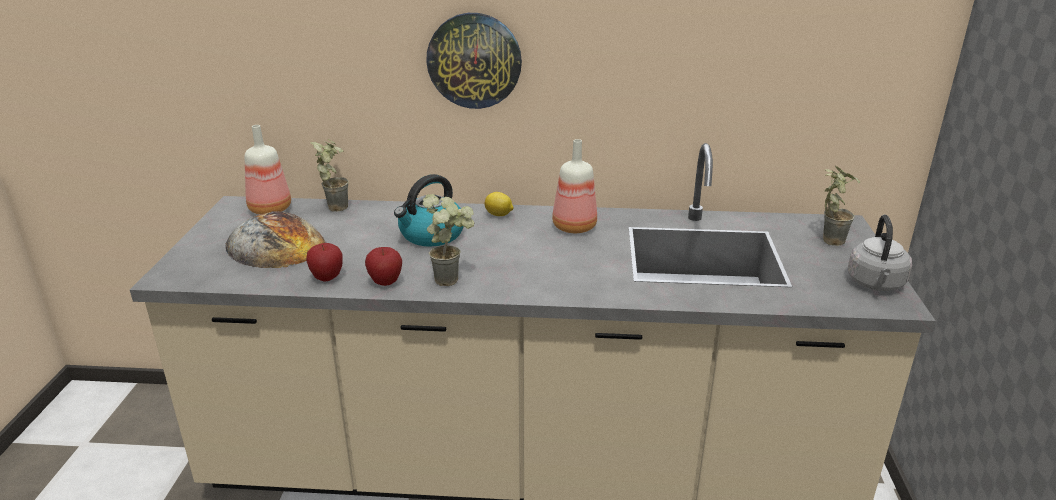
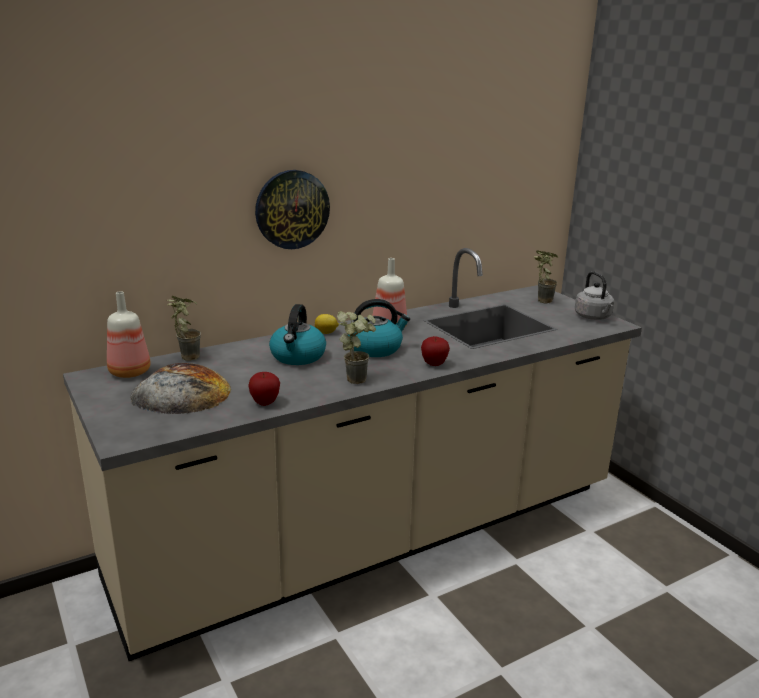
camera: 35 degrees left, 5 degrees down
apple [365,247,402,286] -> apple moved to [421,336,450,366]
none -> kettle [348,299,410,357]

